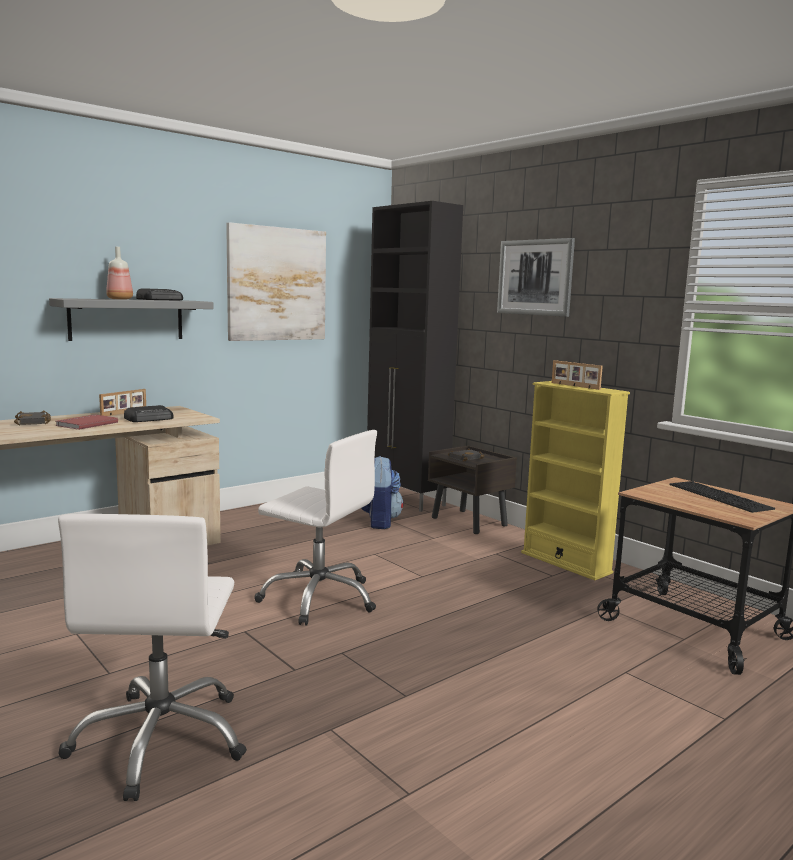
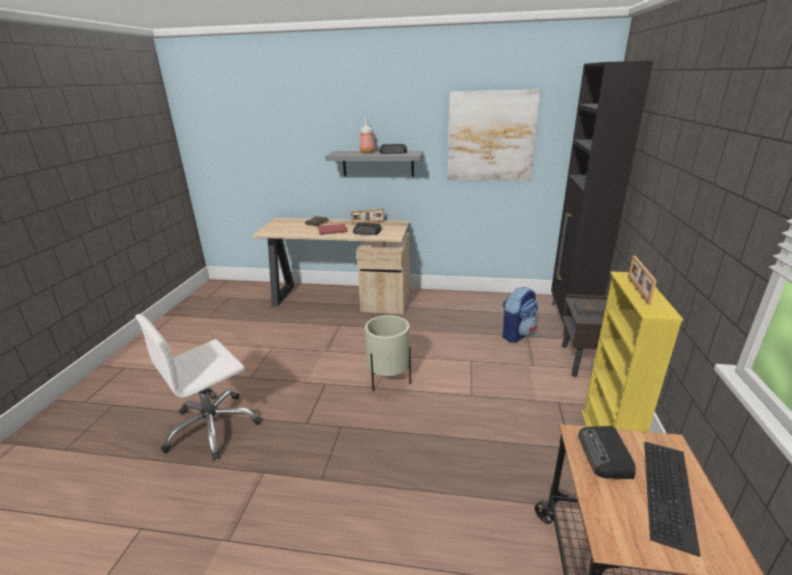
camera: 50 degrees right, 15 degrees up
white office chair [255,430,377,625] -> beige planter [365,315,411,391]
picture [497,238,575,317] -> none
none -> radio [578,426,636,479]

